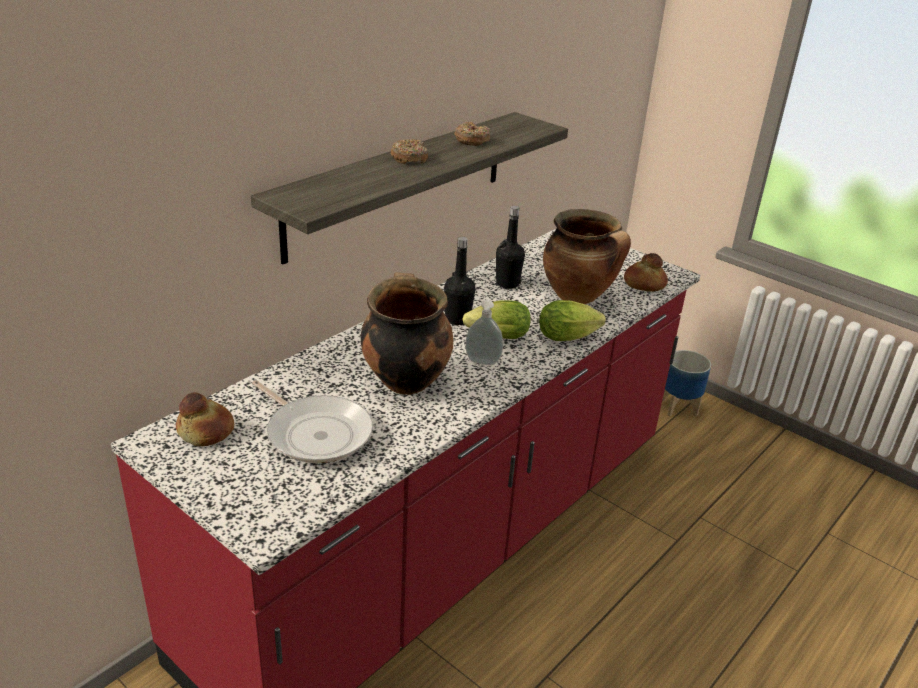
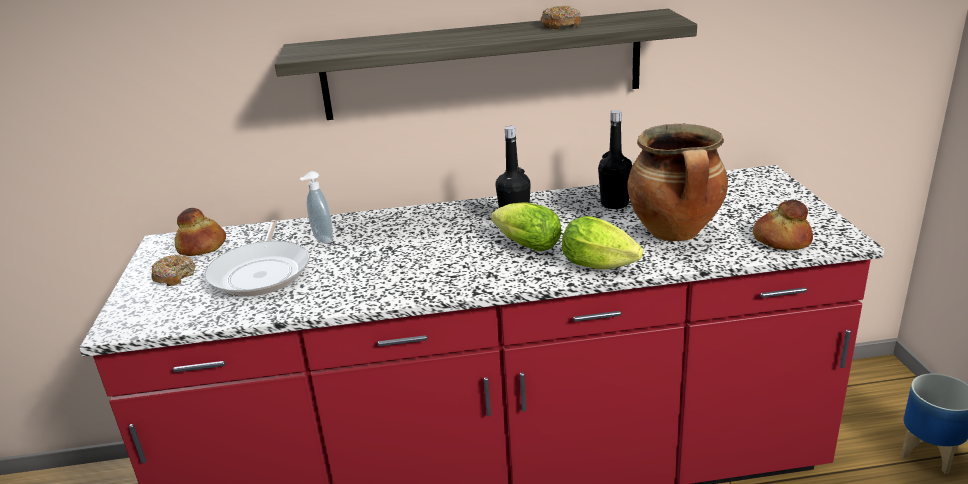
camera: 45 degrees right, 5 degrees down
cooking pot [361,272,453,395] -> none
donut [391,139,428,164] -> donut moved to [151,255,196,286]
soap dispenser [465,300,503,365] -> soap dispenser moved to [299,171,333,244]

